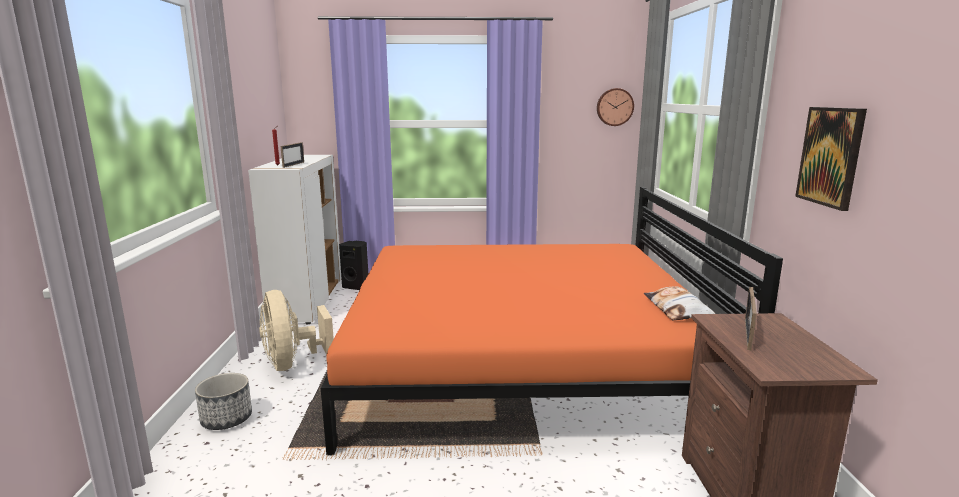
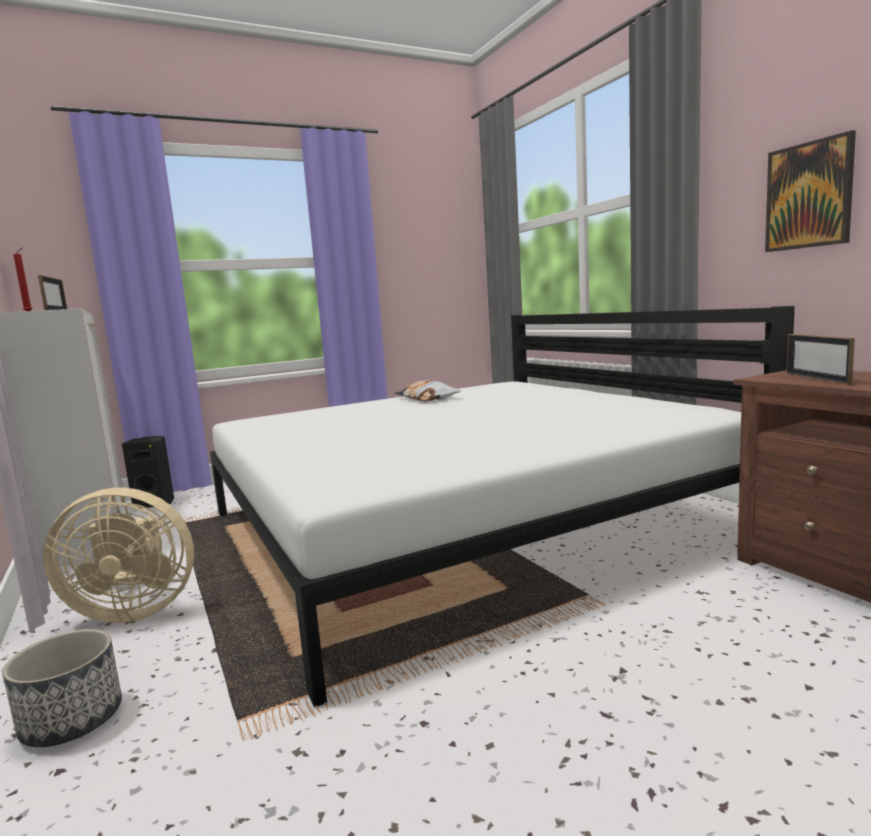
camera: 25 degrees left, 5 degrees down
beige fan [259,290,334,371] -> beige fan turned 45 degrees counterclockwise [43,488,194,623]
orange bed [321,187,783,455] -> white bed [210,306,795,708]
wall clock [597,88,634,126] -> none
pillow [644,286,715,320] -> pillow moved to [395,380,461,401]

